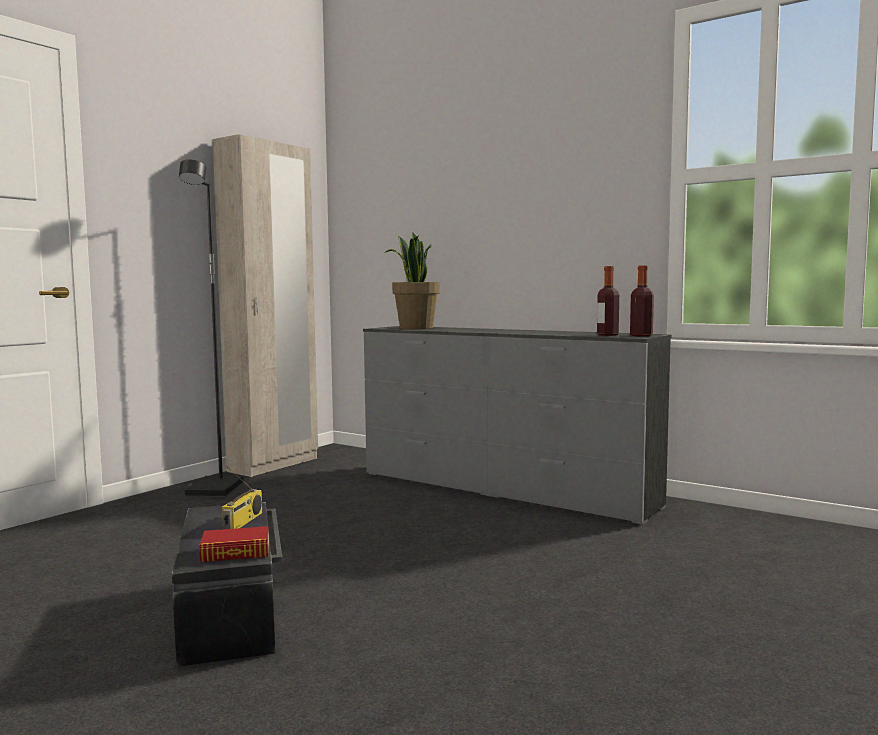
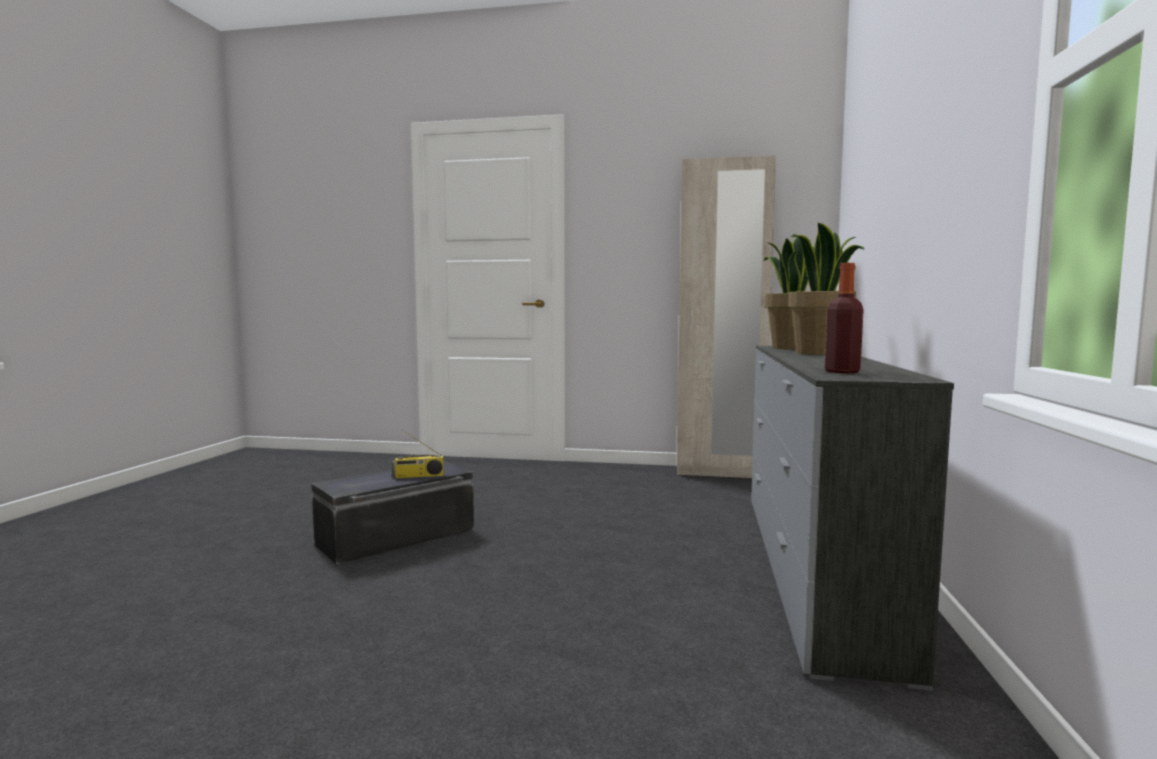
camera: 65 degrees right, 0 degrees up
black floor lamp [179,159,244,497] -> none
book [199,526,269,562] -> none
bottle [630,265,654,337] -> none
none -> potted plant [788,223,864,355]

